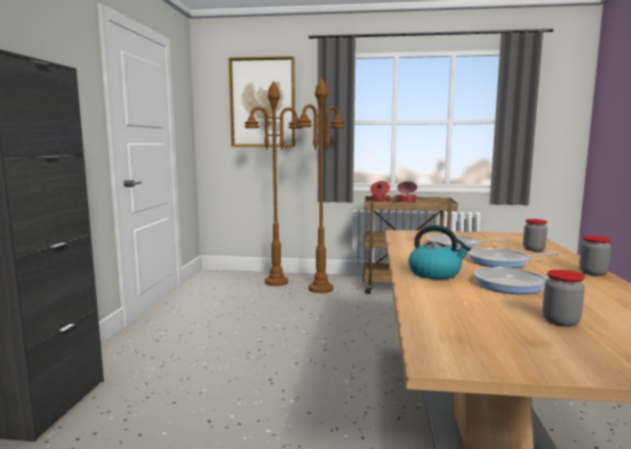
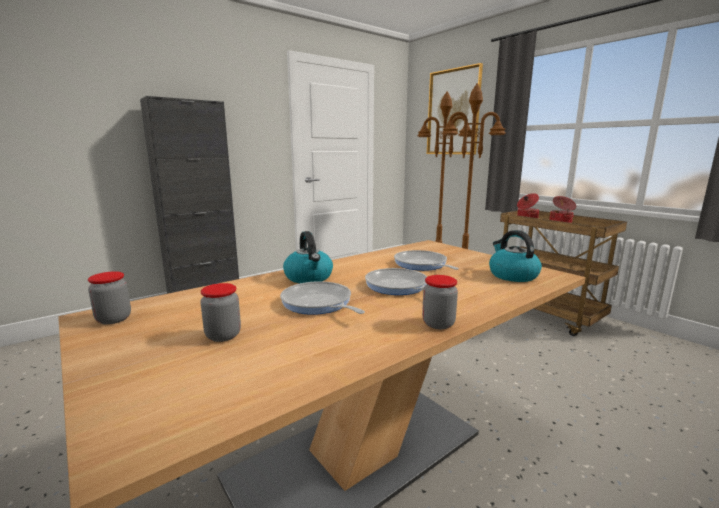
camera: 45 degrees right, 5 degrees up
jar [523,219,547,251] -> jar moved to [88,271,131,324]
none -> kettle [489,230,542,282]

